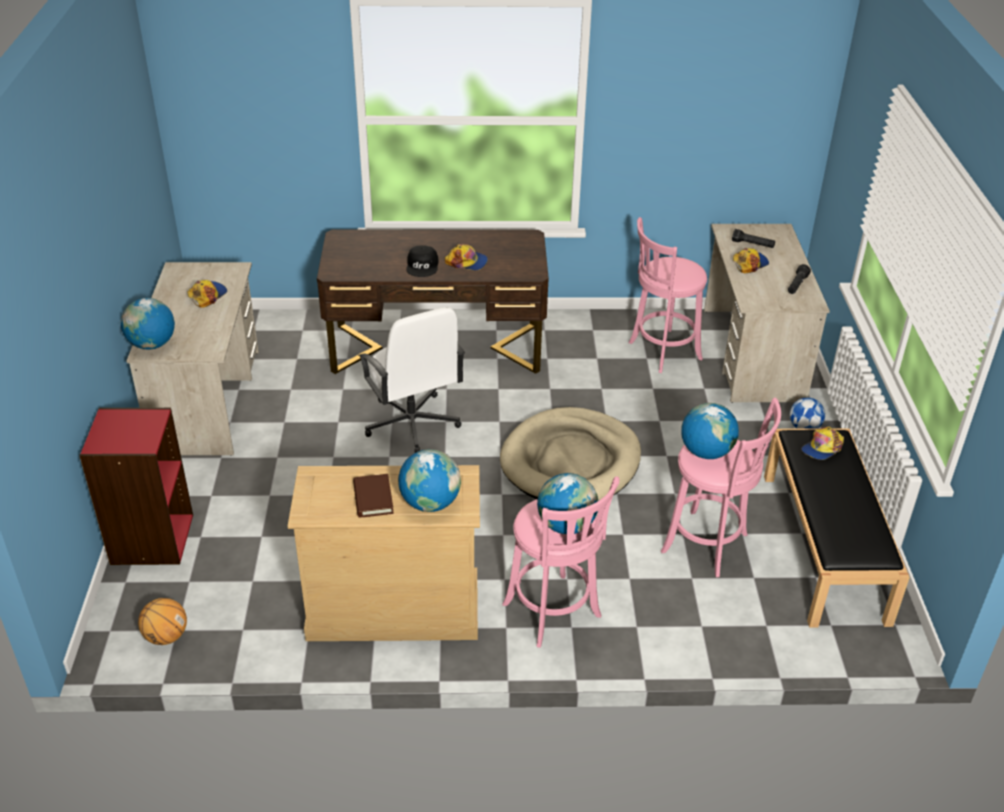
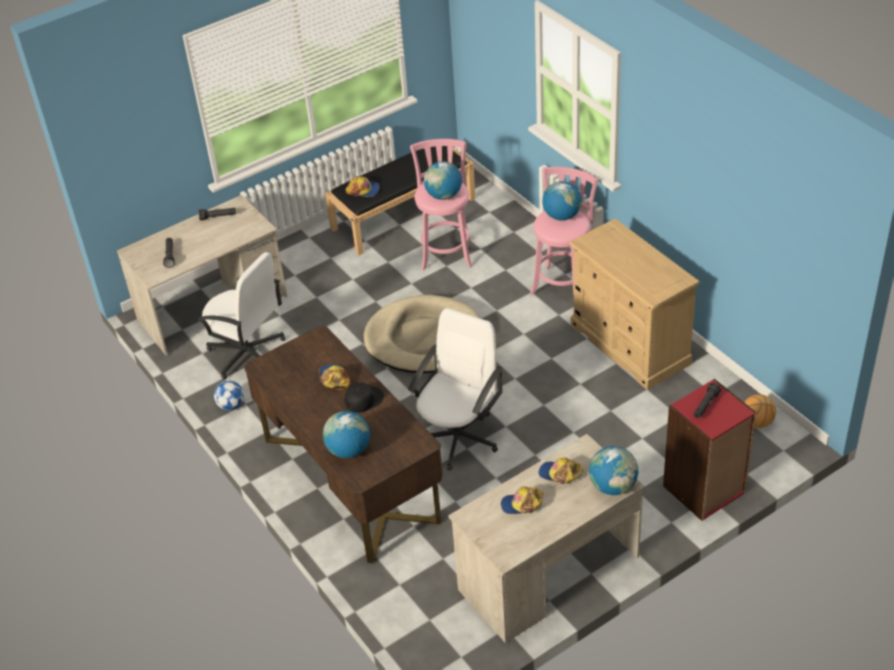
camera: 120 degrees left, 5 degrees up
brown book [353,474,394,518] -> none
globe [398,449,461,512] -> globe moved to [323,411,370,458]
pink stool [629,217,707,373] -> white office chair [198,252,286,379]
cap [733,248,769,273] -> cap moved to [538,457,583,484]
football [790,398,825,429] -> football moved to [214,381,244,410]
none -> black flashlight [694,383,721,418]

